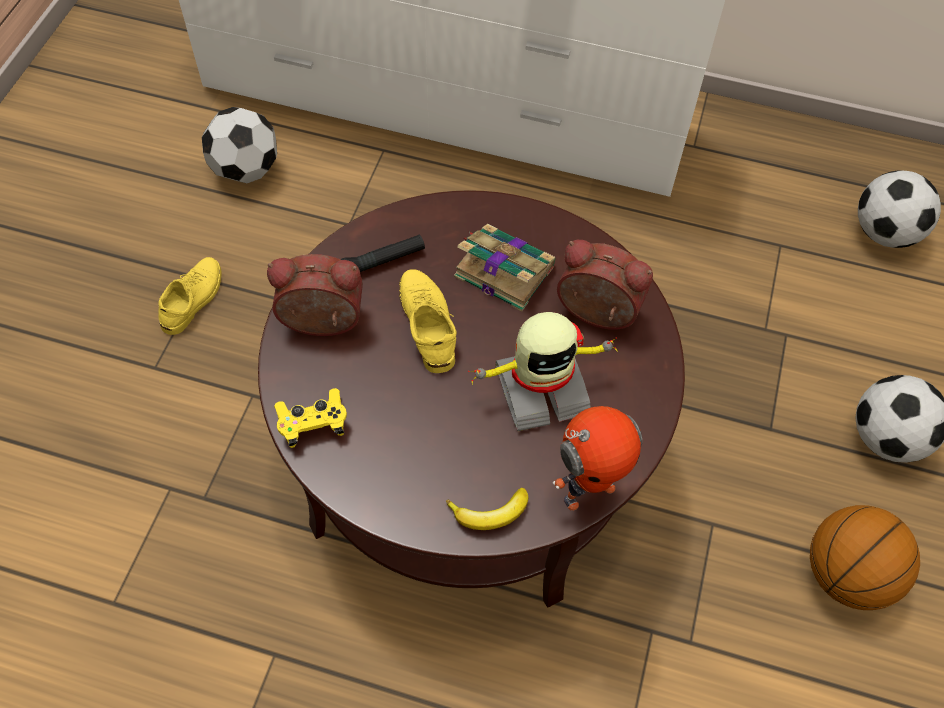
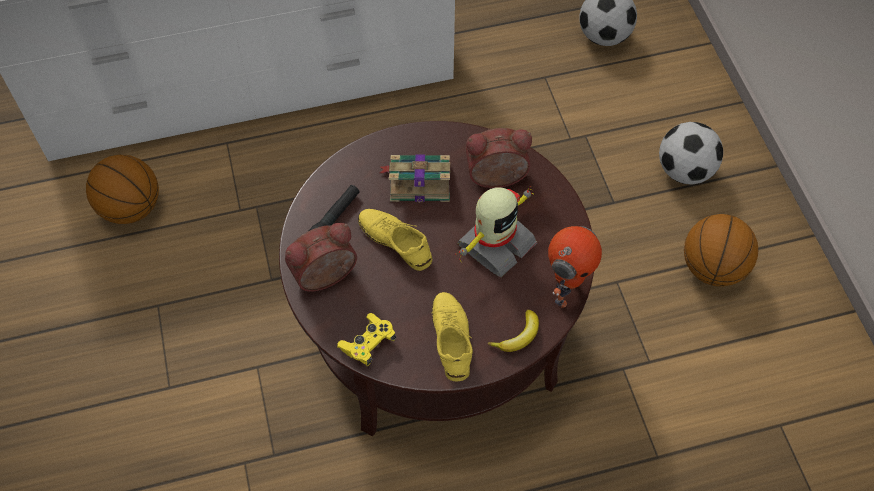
camera: 30 degrees left, 0 degrees up
yellow shoe [158,257,222,335] -> yellow shoe moved to [432,292,473,381]
football [202,107,277,183] -> basketball [86,155,159,224]

